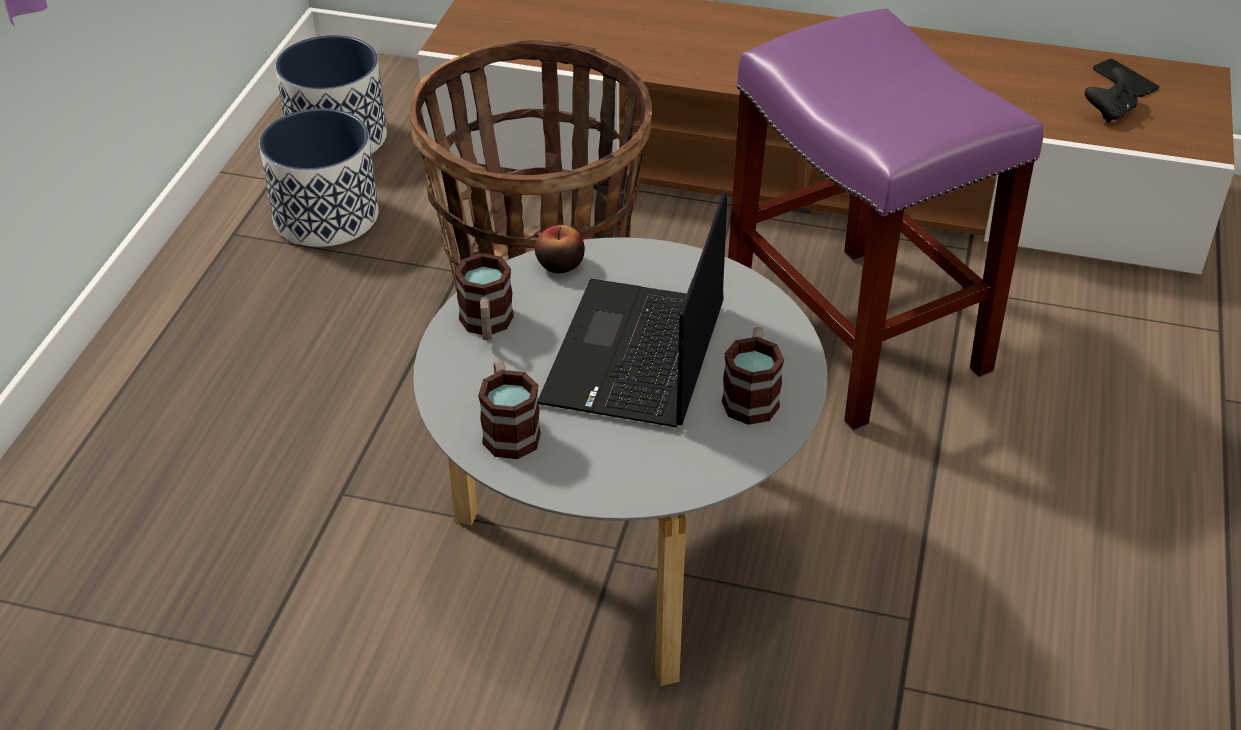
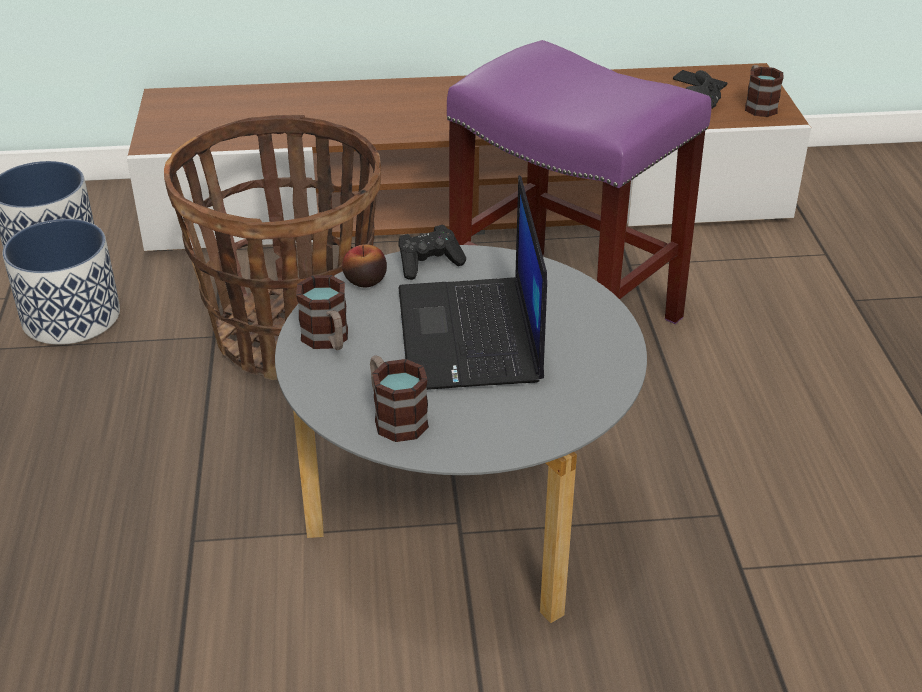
camera: 20 degrees left, 5 degrees down
mug [722,327,784,425] -> mug moved to [745,65,783,117]
none -> black game controller [398,225,466,280]

